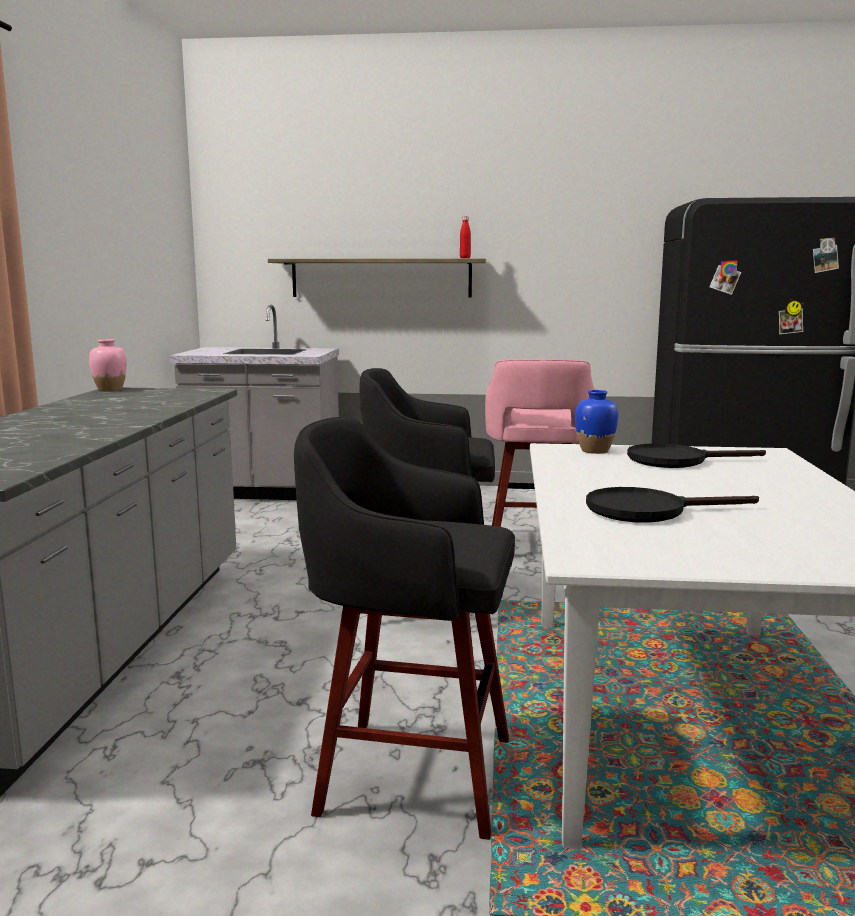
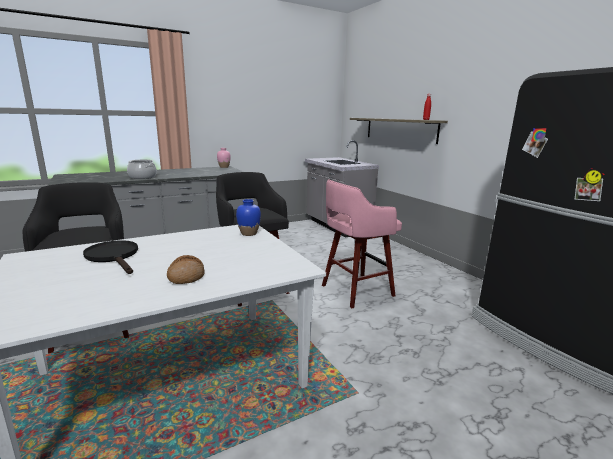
camera: 55 degrees right, 5 degrees up
black frying pan [627,443,766,468] -> none
none -> cooking pot [127,159,157,179]
none -> bread [167,255,205,284]

